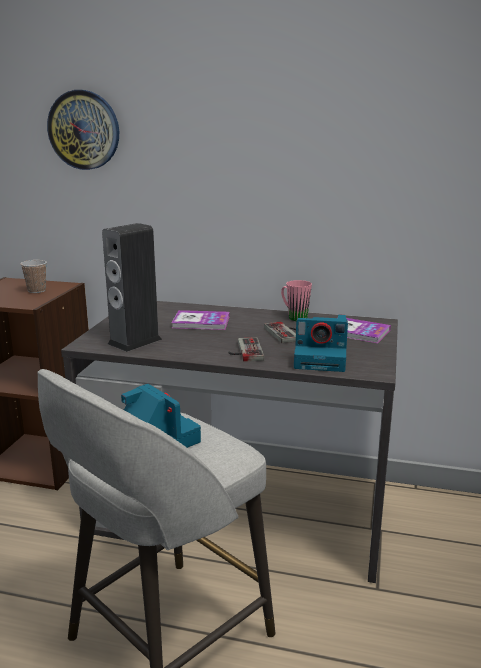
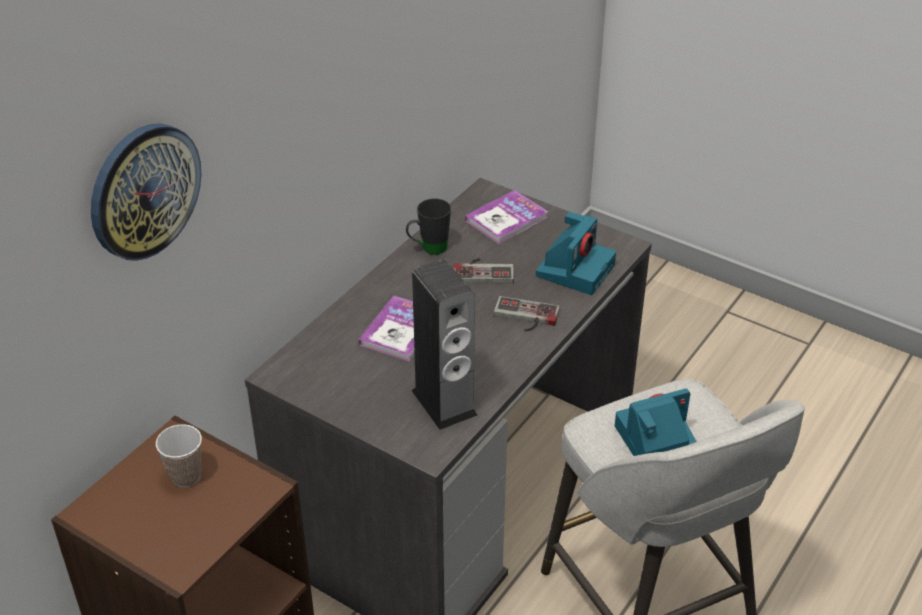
camera: 70 degrees left, 20 degrees up
pink mug [281,280,312,321] -> black mug [406,198,451,255]

